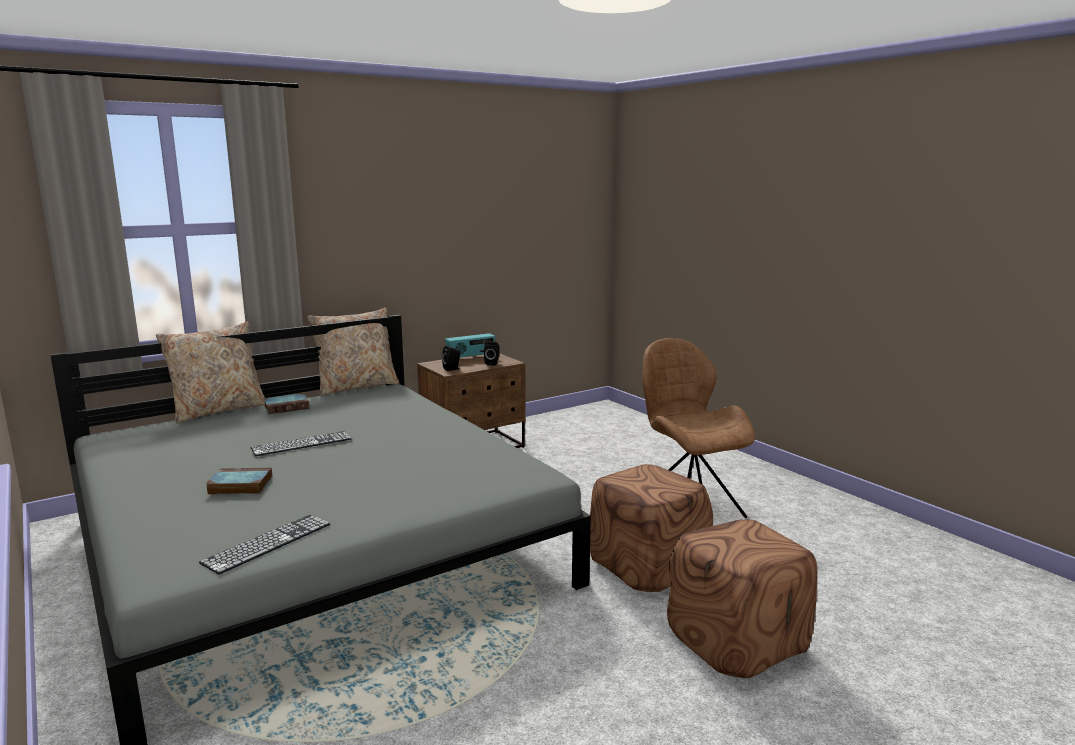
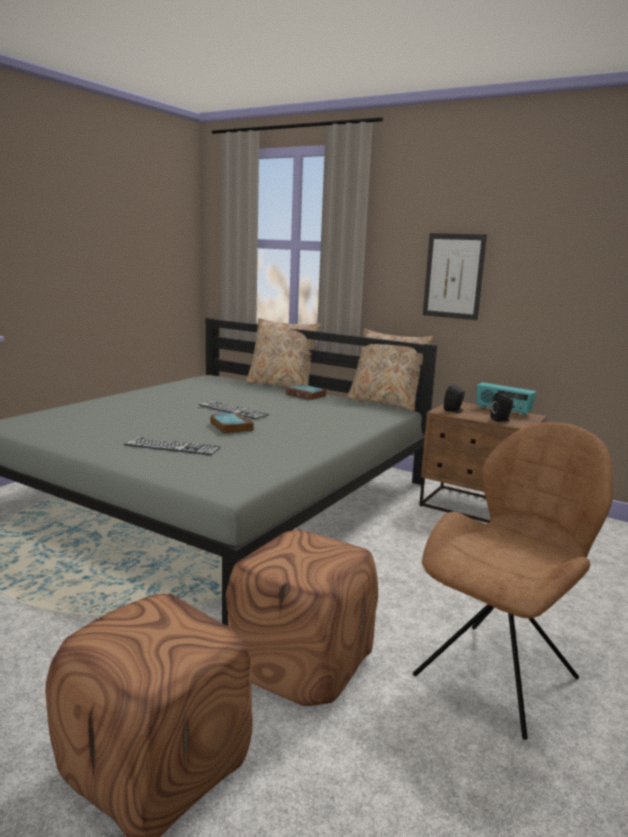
camera: 65 degrees right, 0 degrees up
keyboard [199,515,330,575] -> keyboard moved to [124,437,221,455]
book [206,468,272,495] -> book moved to [210,412,254,434]
none -> picture [423,233,487,320]

